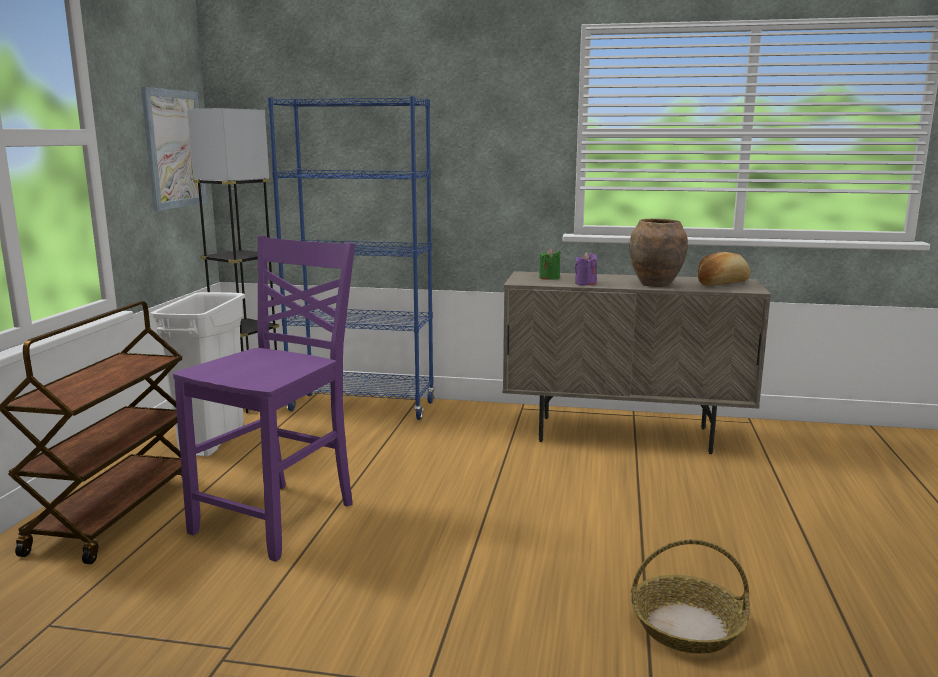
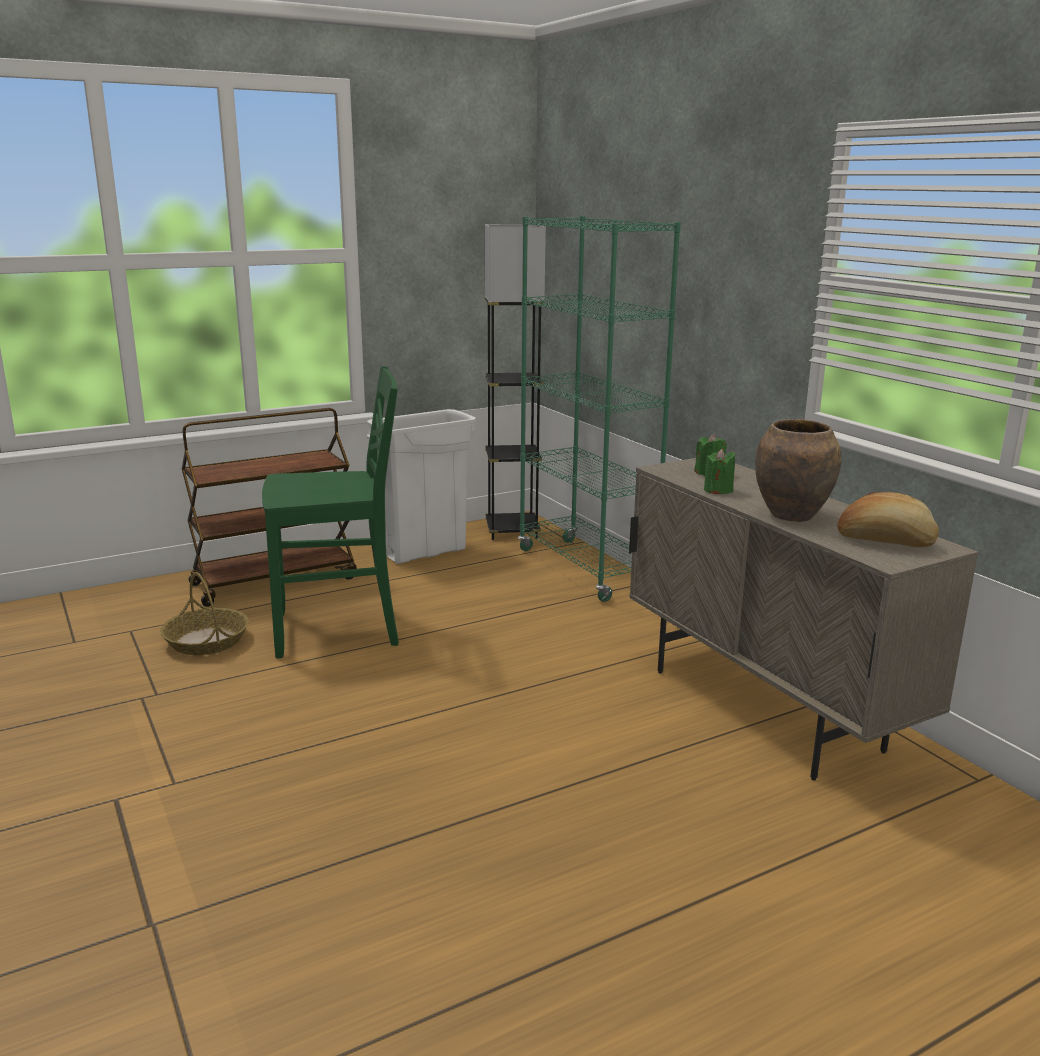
camera: 50 degrees right, 5 degrees up
picture [141,87,207,211] -> none
purple chair [173,236,355,562] -> green chair [262,366,399,658]
blue bookcase [268,96,435,420] -> green bookcase [518,216,681,602]
purple candle [575,252,597,286] -> green candle [704,449,735,494]
basket [631,539,750,654] -> basket moved to [160,572,249,655]

